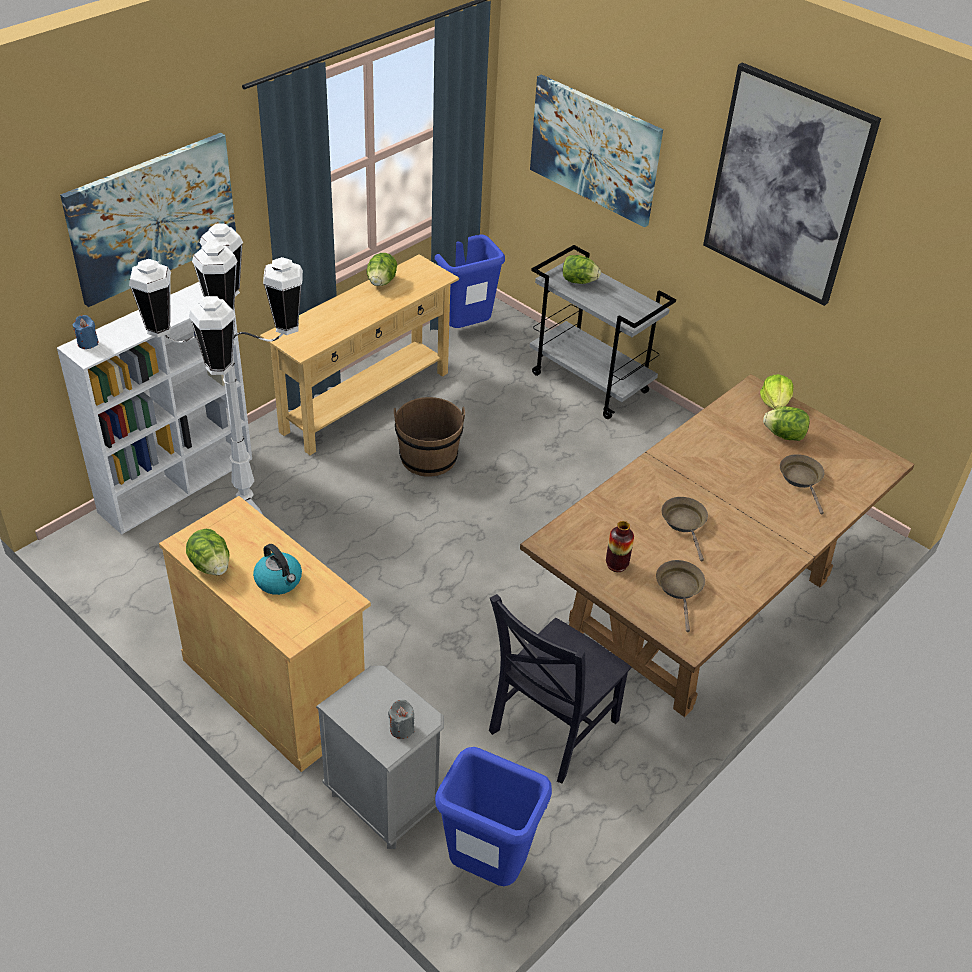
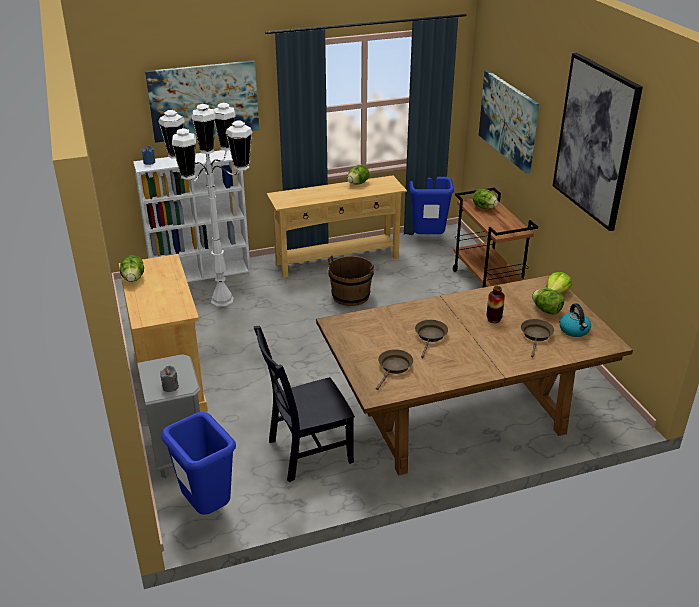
camera: 30 degrees right, 10 degrees down
kettle [253,544,302,595] -> kettle moved to [560,303,591,337]
grey cart [530,245,676,419] -> brown cart [453,188,538,287]
vase [606,521,634,572] -> vase moved to [486,286,505,323]

